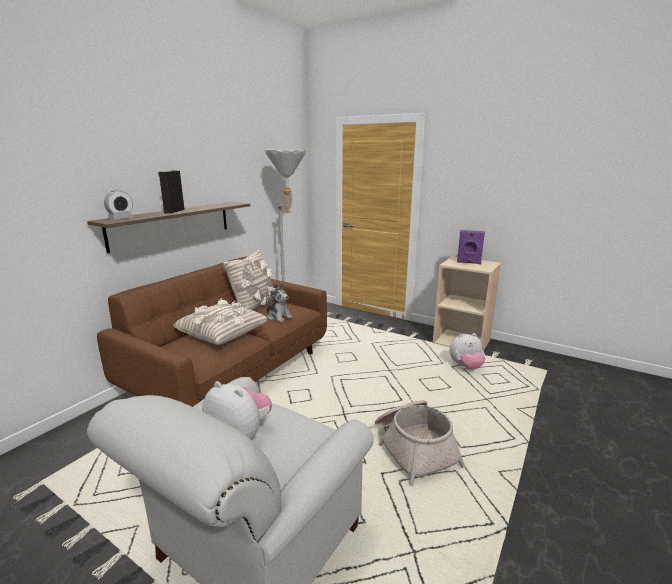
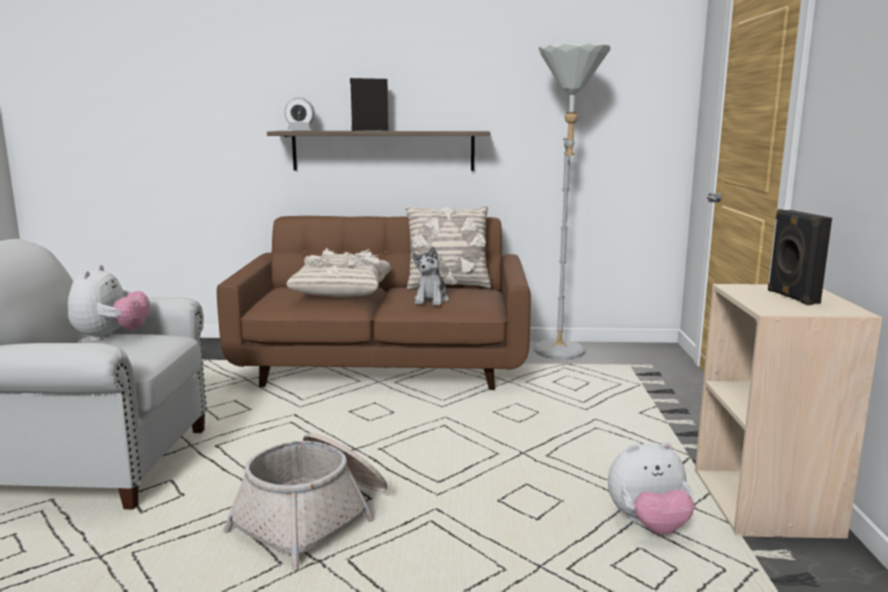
camera: 60 degrees right, 5 degrees down
plush toy [449,333,486,370] -> plush toy turned 60 degrees counterclockwise [608,442,695,534]
purple speaker [457,230,485,264] -> black speaker [768,209,832,305]

